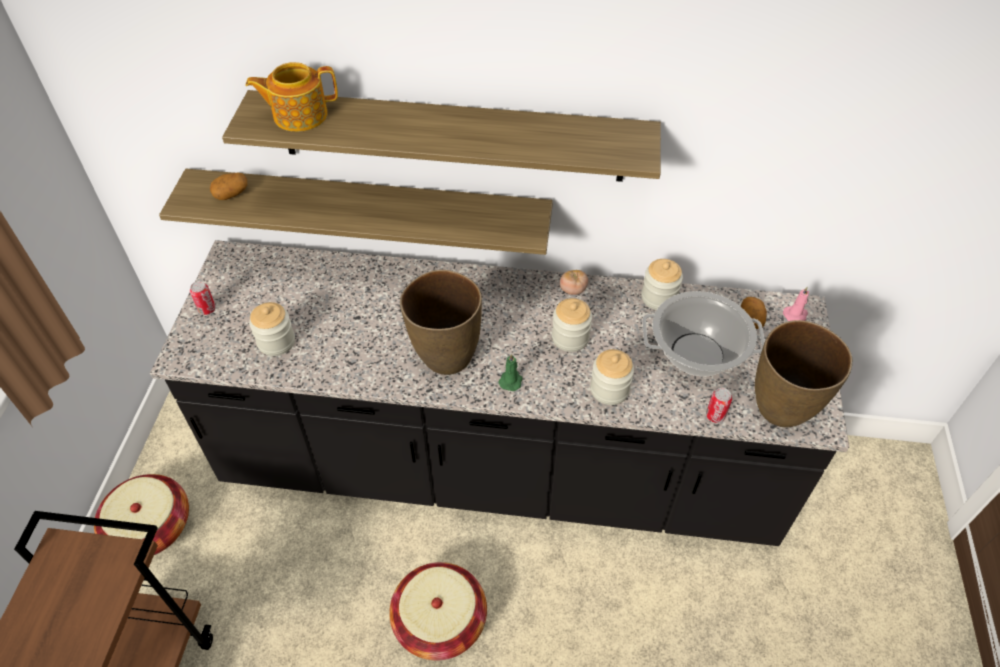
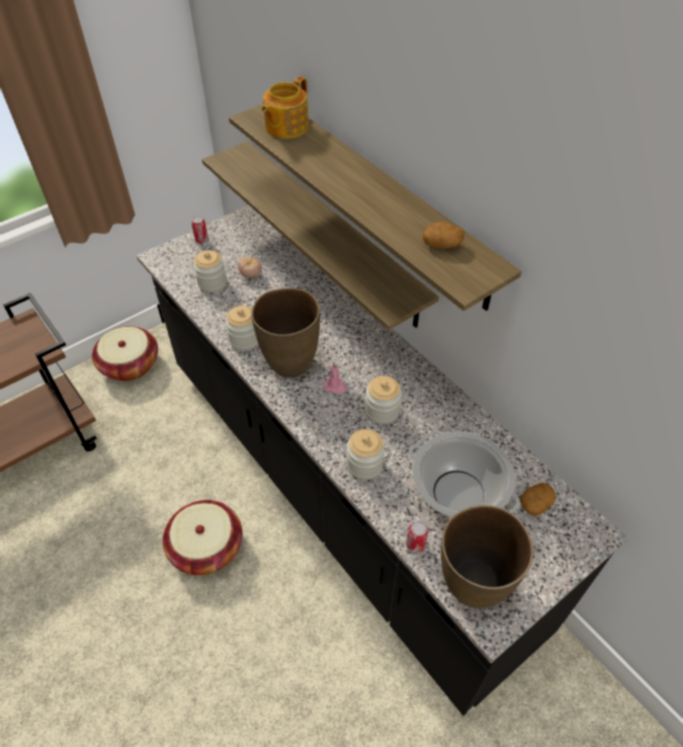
camera: 45 degrees right, 0 degrees up
potato [210,173,247,200] -> potato moved to [422,222,464,248]
teapot [246,62,338,132] -> teapot turned 90 degrees counterclockwise [262,76,309,139]
green candle [499,353,522,391] -> none
tomato [560,270,588,295] -> tomato moved to [238,257,262,278]
jar [641,259,683,310] -> jar moved to [225,306,258,351]
pink candle [783,287,809,321] -> pink candle moved to [324,362,347,394]

